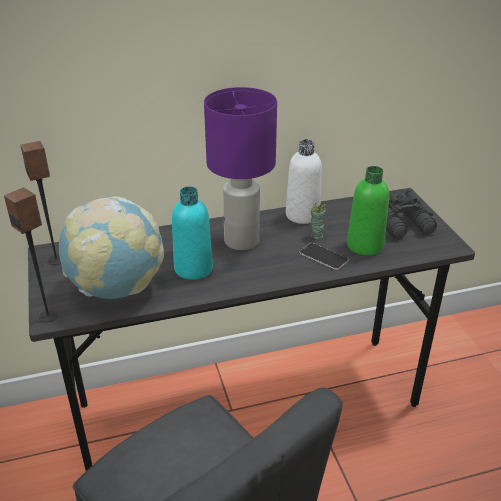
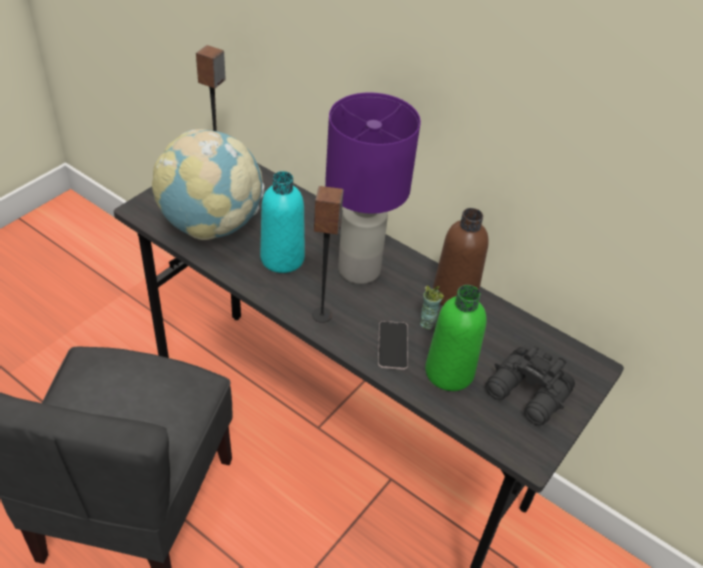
camera: 50 degrees right, 10 degrees up
speaker [4,188,58,322] -> speaker moved to [312,186,344,323]
white bottle [286,139,322,224] -> brown bottle [433,208,489,306]

